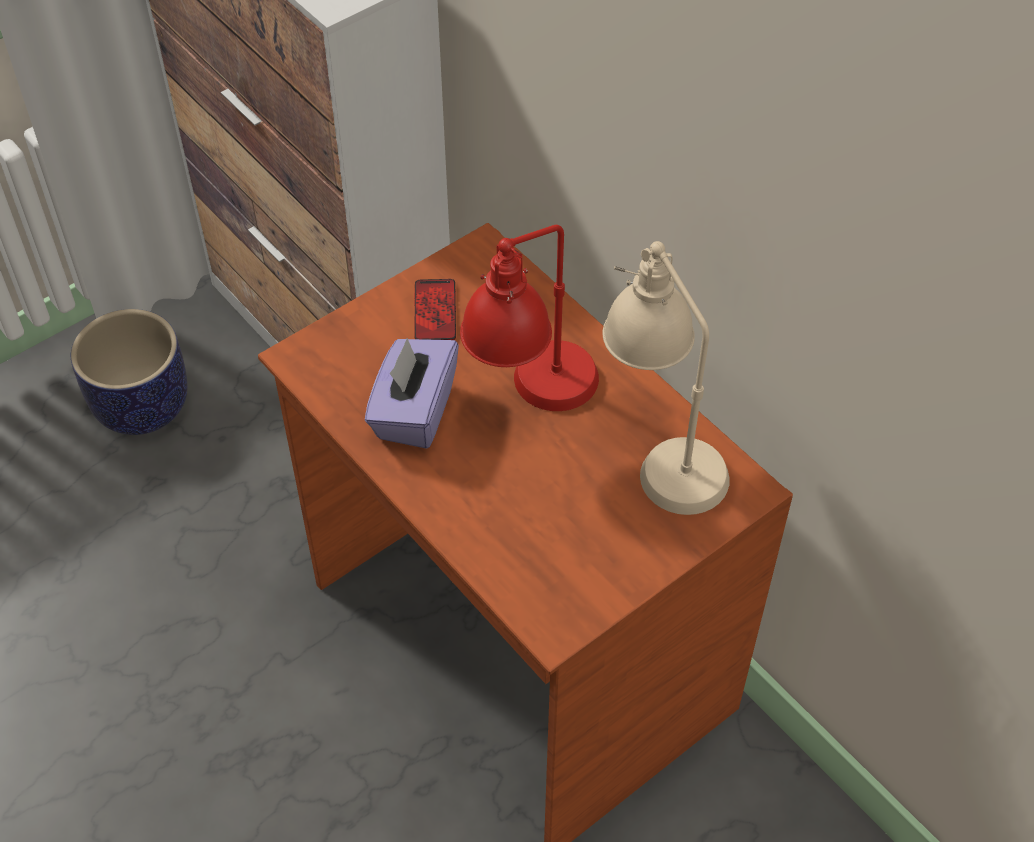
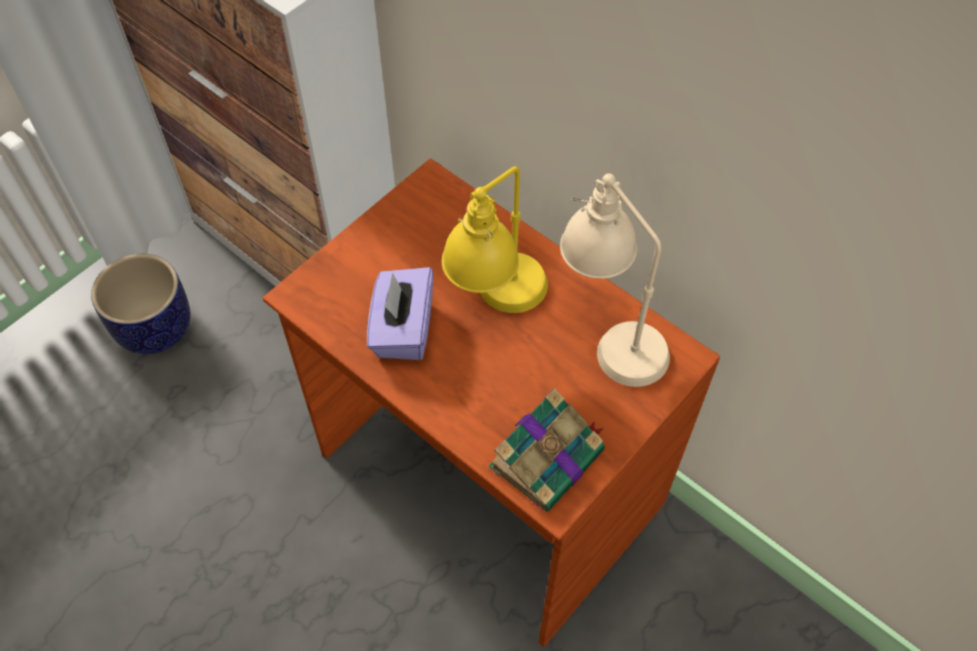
camera: 10 degrees left, 5 degrees up
phone [414,279,456,340] -> none
red table lamp [460,225,599,411] -> yellow table lamp [442,166,548,313]
none -> book [489,388,605,511]

